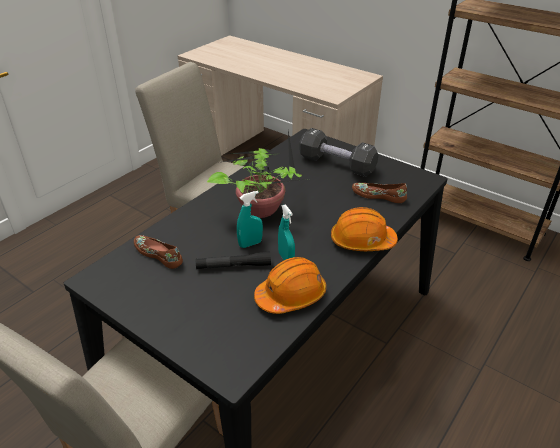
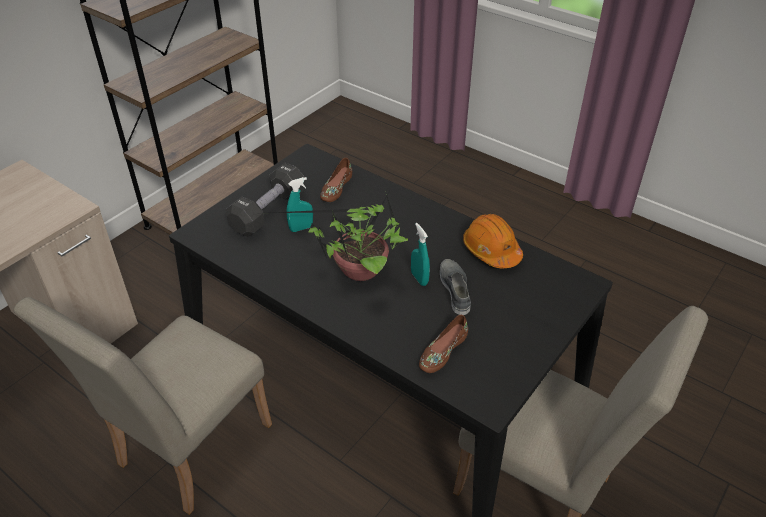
camera: 90 degrees left, 5 degrees up
black flashlight [196,251,271,269] -> grey shoe [440,259,471,315]
turquoise spray bottle [278,204,295,260] -> turquoise spray bottle moved to [287,177,313,232]
orange hard hat [331,207,398,251] -> none

